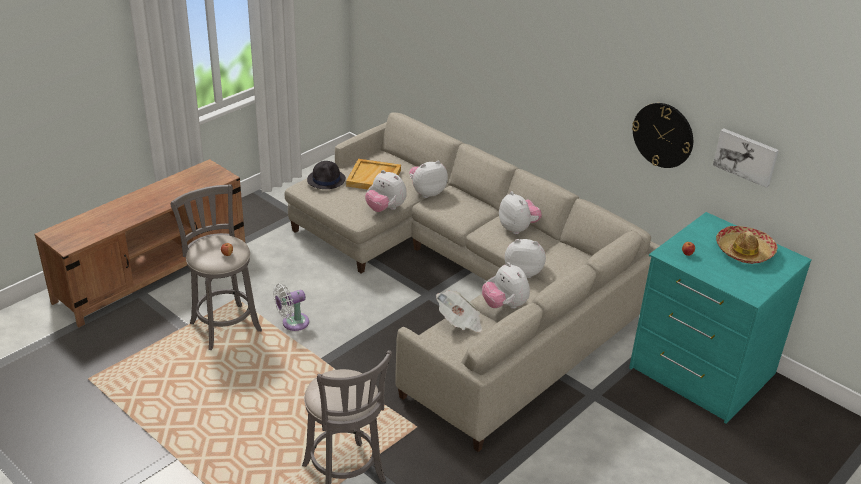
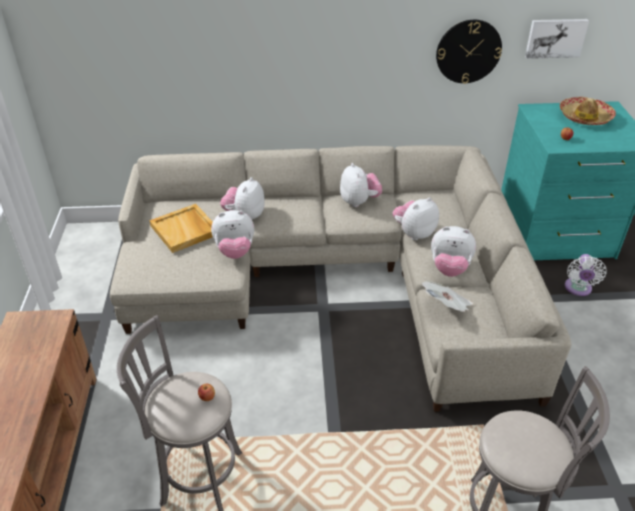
camera: 45 degrees left, 5 degrees up
white fan [273,284,309,331] -> white fan moved to [565,254,607,296]
black hat [307,161,346,189] -> none
plush toy [499,191,542,234] -> plush toy turned 60 degrees clockwise [340,163,382,207]

